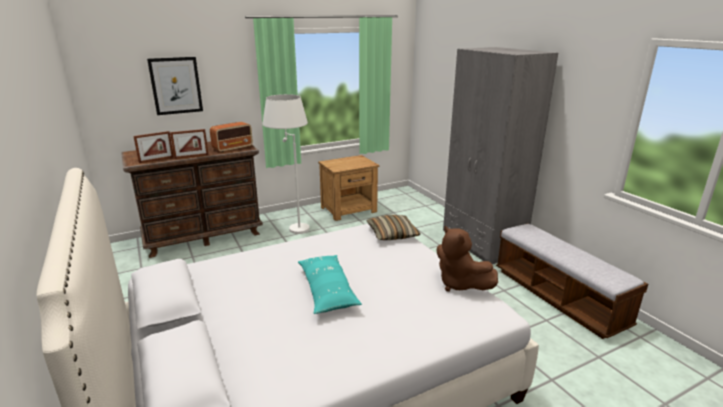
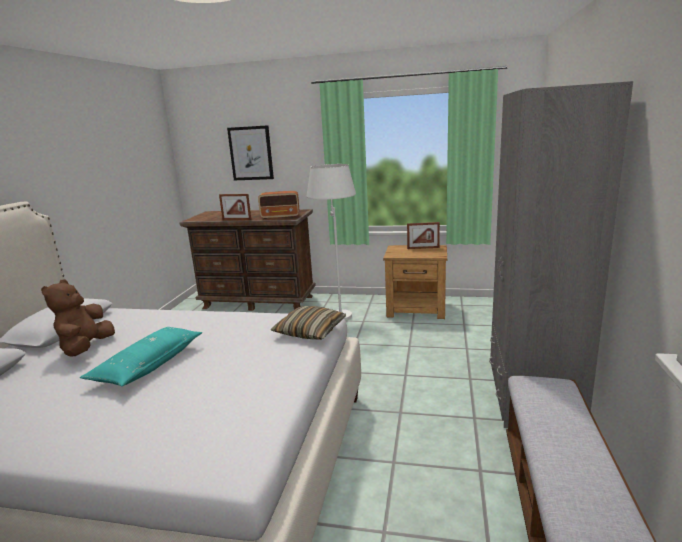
camera: 40 degrees right, 5 degrees down
picture frame [133,131,174,163] -> picture frame moved to [407,222,440,249]
brown plush toy [436,226,498,292] -> brown plush toy moved to [41,279,115,357]

